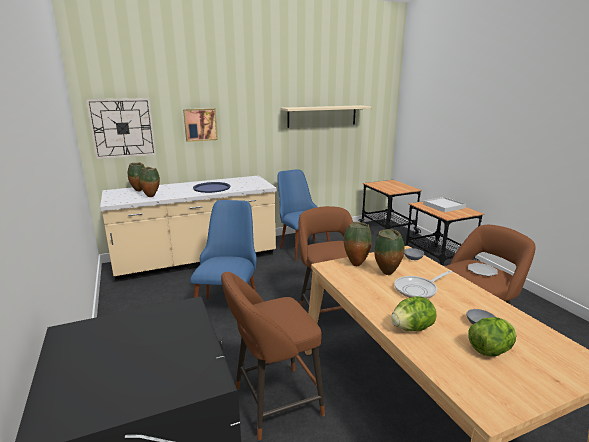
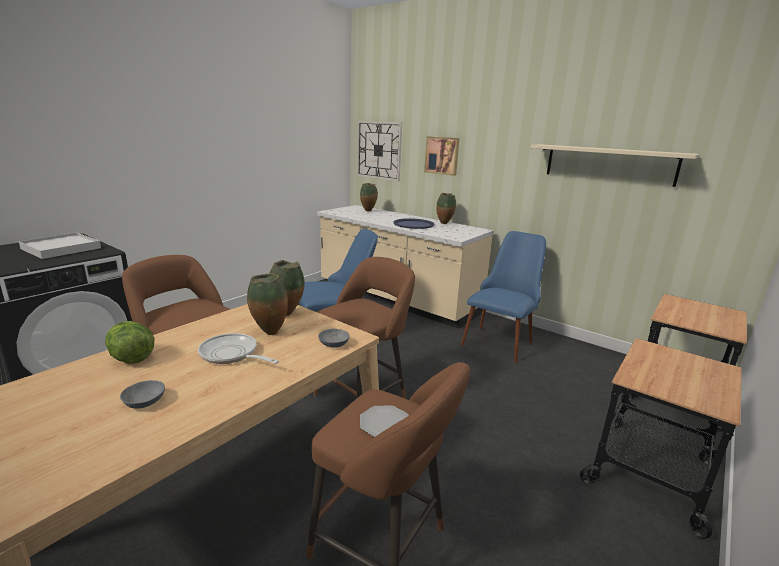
camera: 60 degrees right, 0 degrees up
vase [139,167,160,197] -> vase moved to [436,193,456,224]
white tray [423,197,466,212] -> white tray moved to [19,233,101,259]
lettuce [469,317,517,356] -> none

